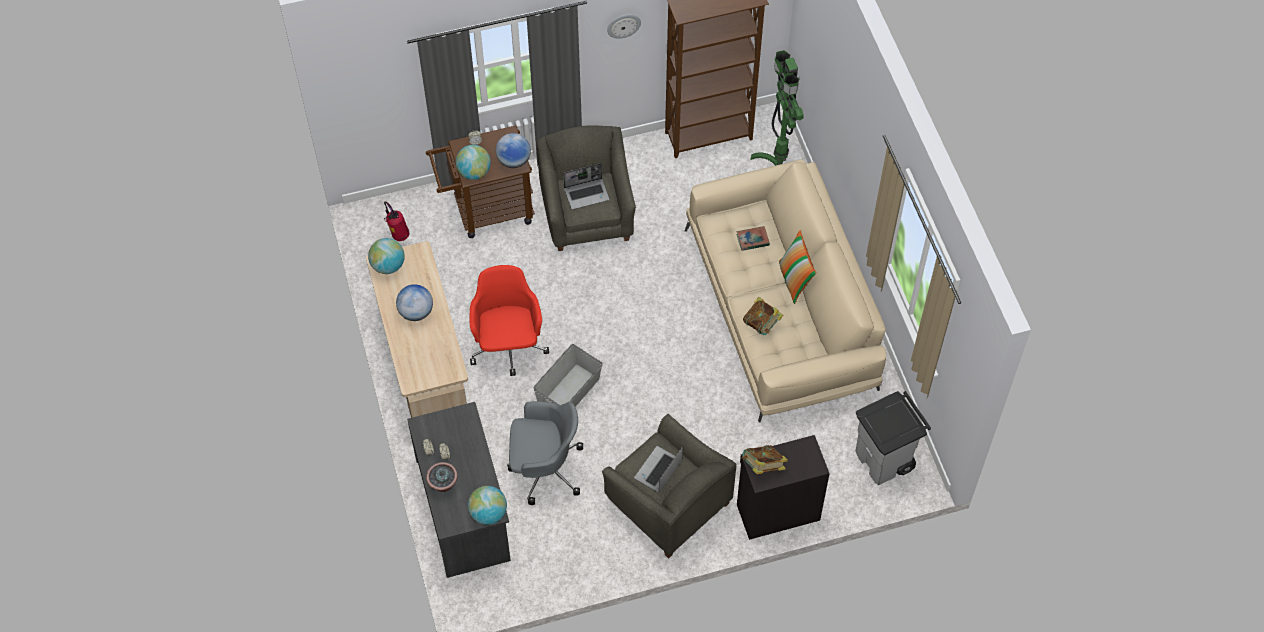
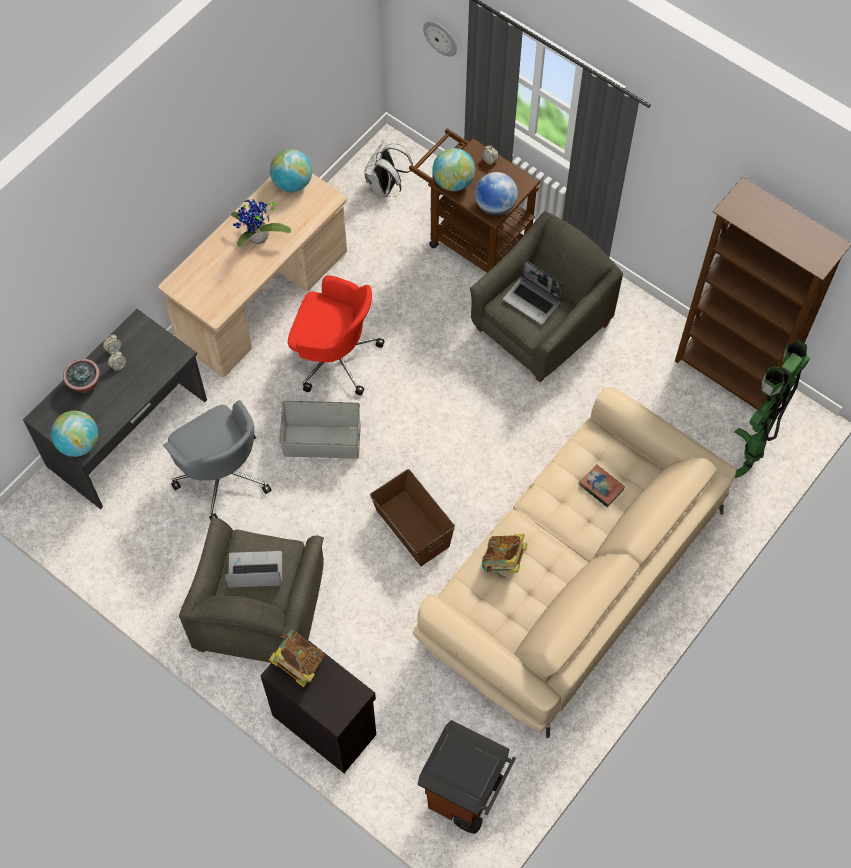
camera: 55 degrees right, 5 degrees up
fire extinguisher [384,201,409,241] -> white backpack [364,139,413,197]
globe [396,284,433,321] -> potted plant [231,200,291,247]
red office chair [469,265,549,376] -> red office chair turned 60 degrees clockwise [288,275,385,395]
wall clock [607,15,641,38] -> wall clock moved to [423,21,457,57]
pillow [779,230,816,304] -> none
grey trash can [856,391,931,485] -> brown trash can [418,720,516,834]
none -> brown storage box [370,469,455,566]

